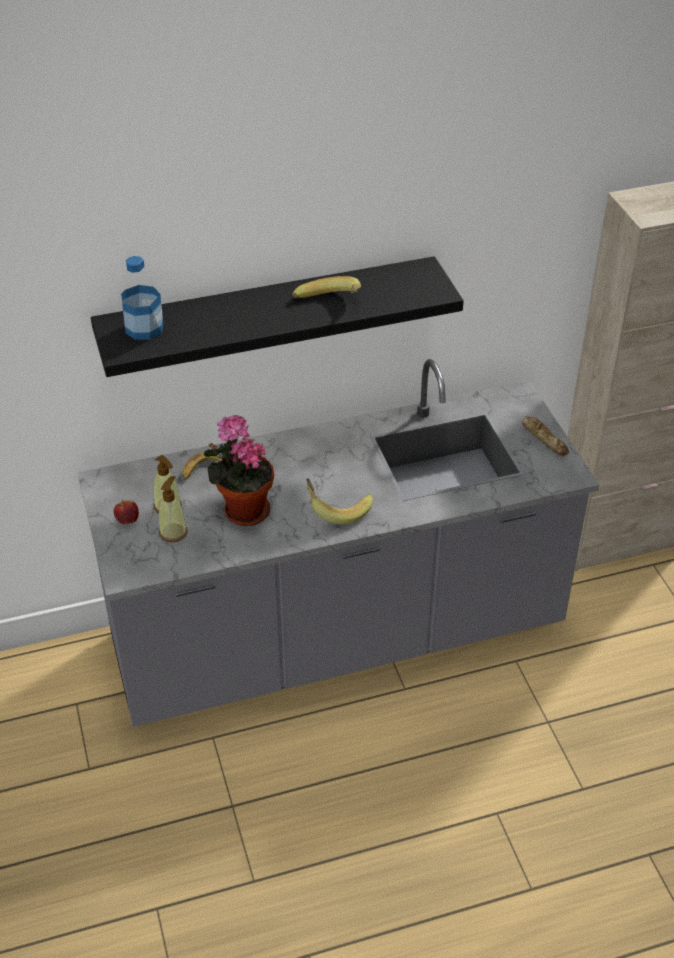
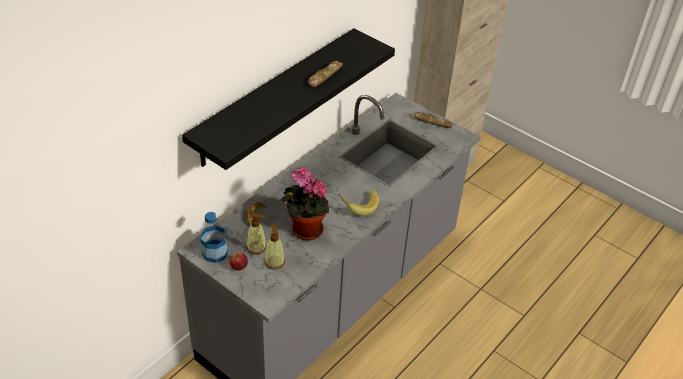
camera: 35 degrees left, 0 degrees up
bottle [121,256,163,340] -> bottle moved to [200,212,228,263]
banana [292,276,361,298] -> bread [308,61,343,87]

